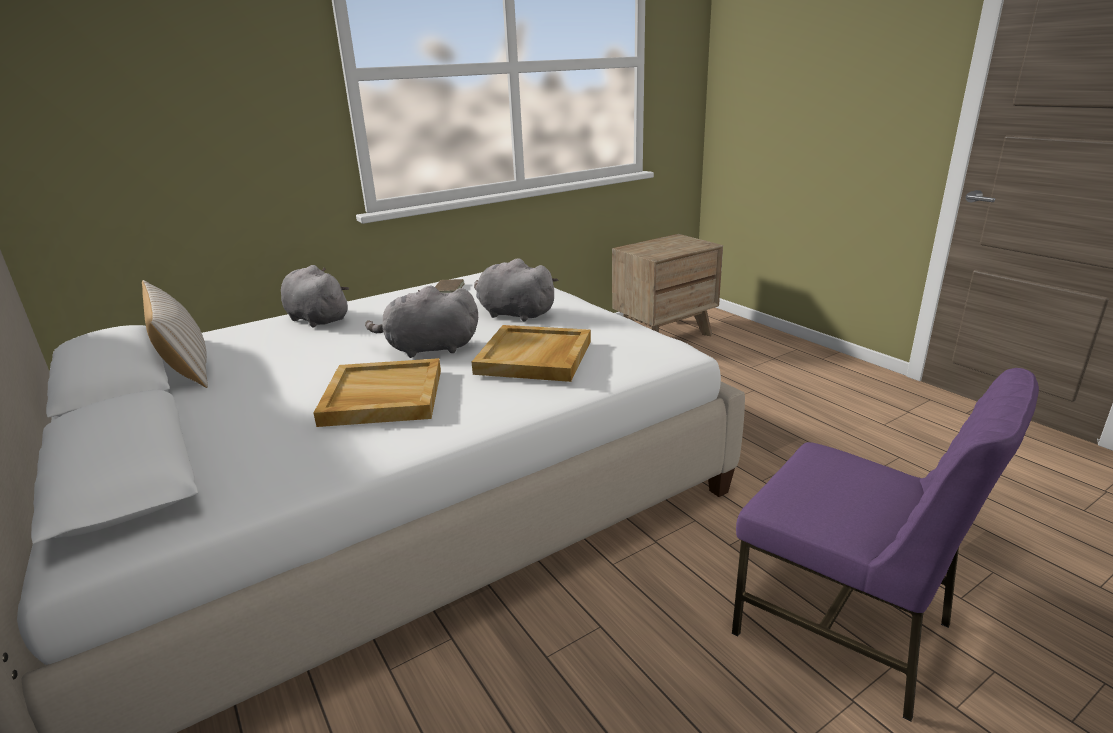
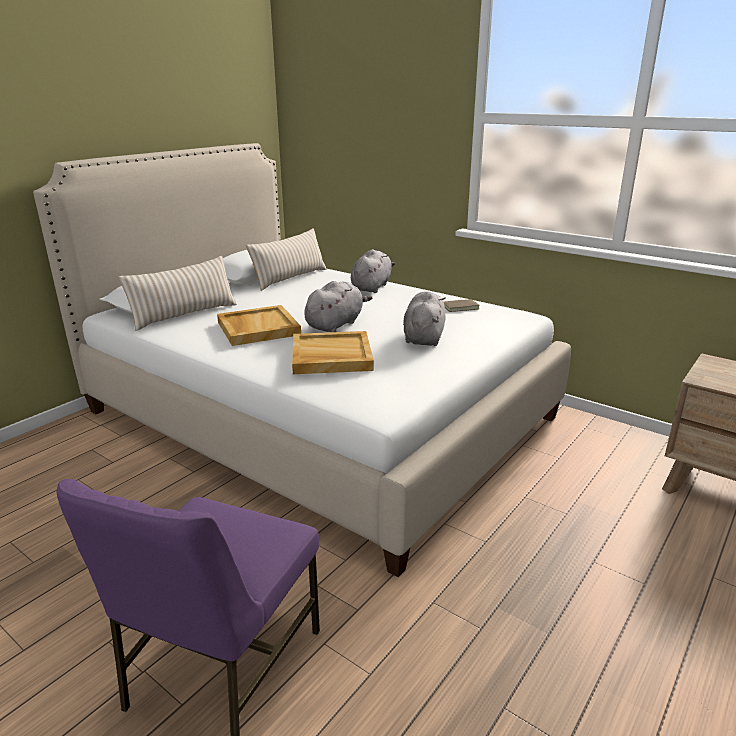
camera: 70 degrees right, 0 degrees up
grey plush toy [365,285,478,358] -> grey plush toy turned 60 degrees clockwise [304,281,372,332]
none -> beige pillow [118,256,237,331]

